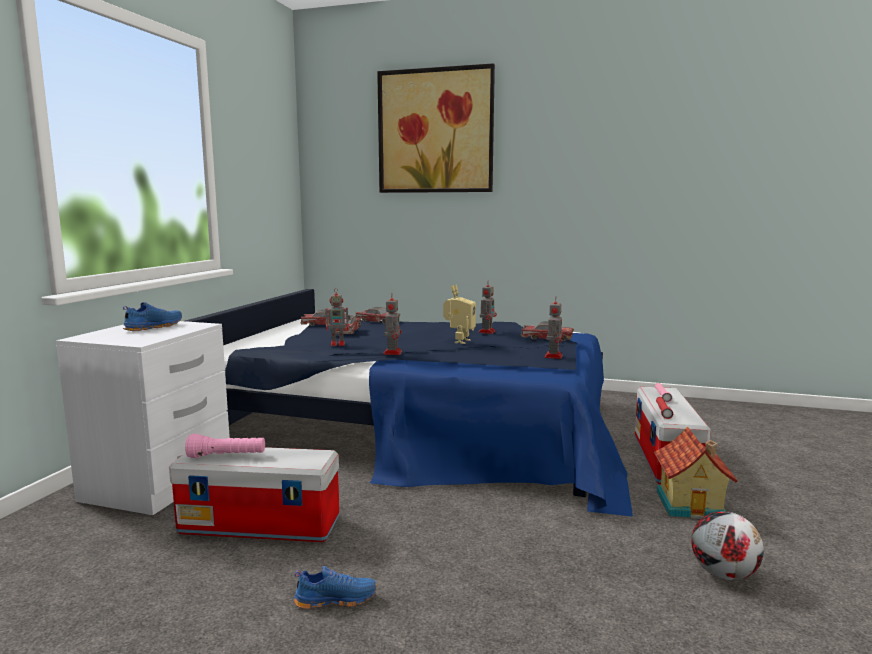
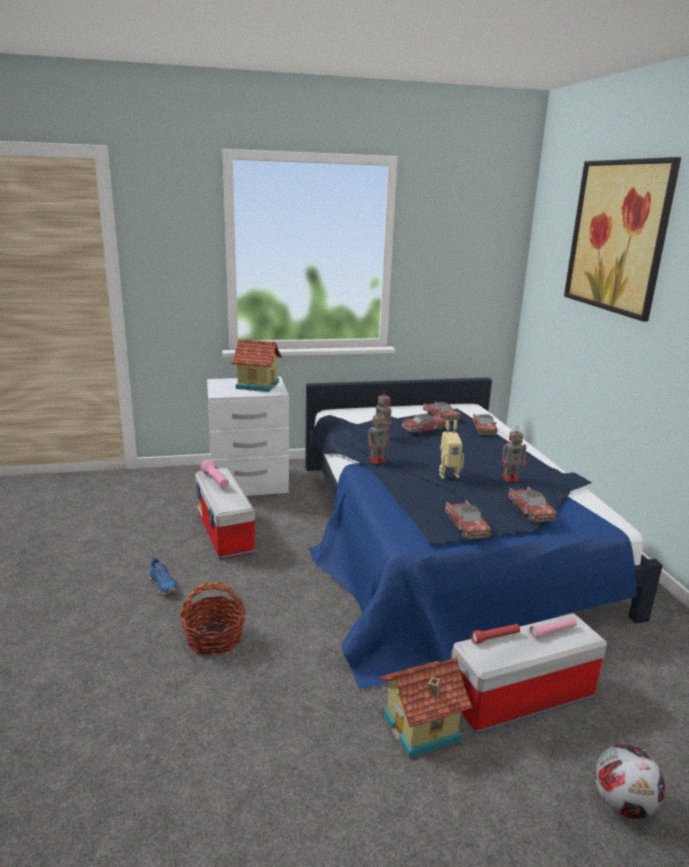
camera: 60 degrees right, 10 degrees up
blue shoe [123,302,182,331] -> toy house [231,339,282,392]
toy robot [544,298,563,359] -> toy car [445,500,492,539]
football [691,511,764,580] -> football moved to [595,744,665,819]
none -> basket [179,582,246,656]

